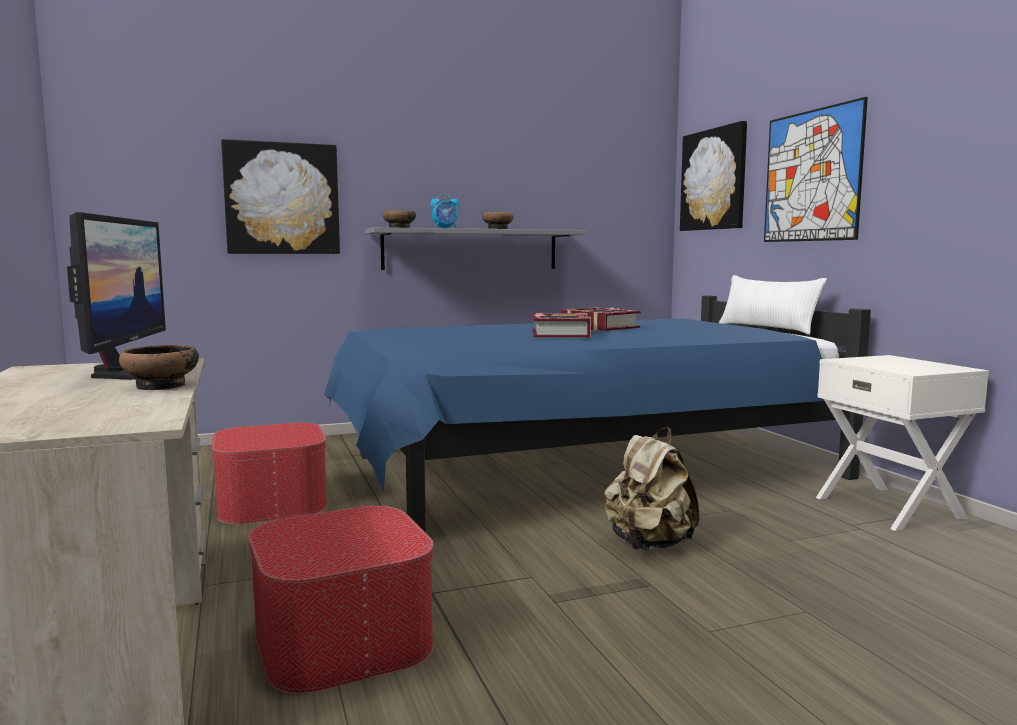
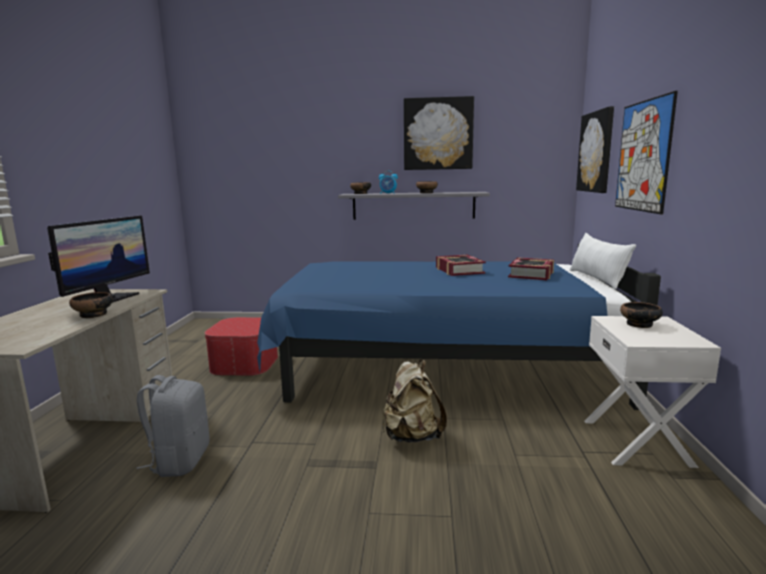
camera: 25 degrees right, 5 degrees up
picture [221,139,340,254] -> picture moved to [404,96,474,170]
ottoman [248,506,434,694] -> grey backpack [136,375,210,477]
book [532,312,591,338] -> book moved to [508,257,554,280]
none -> bowl [620,302,663,328]

